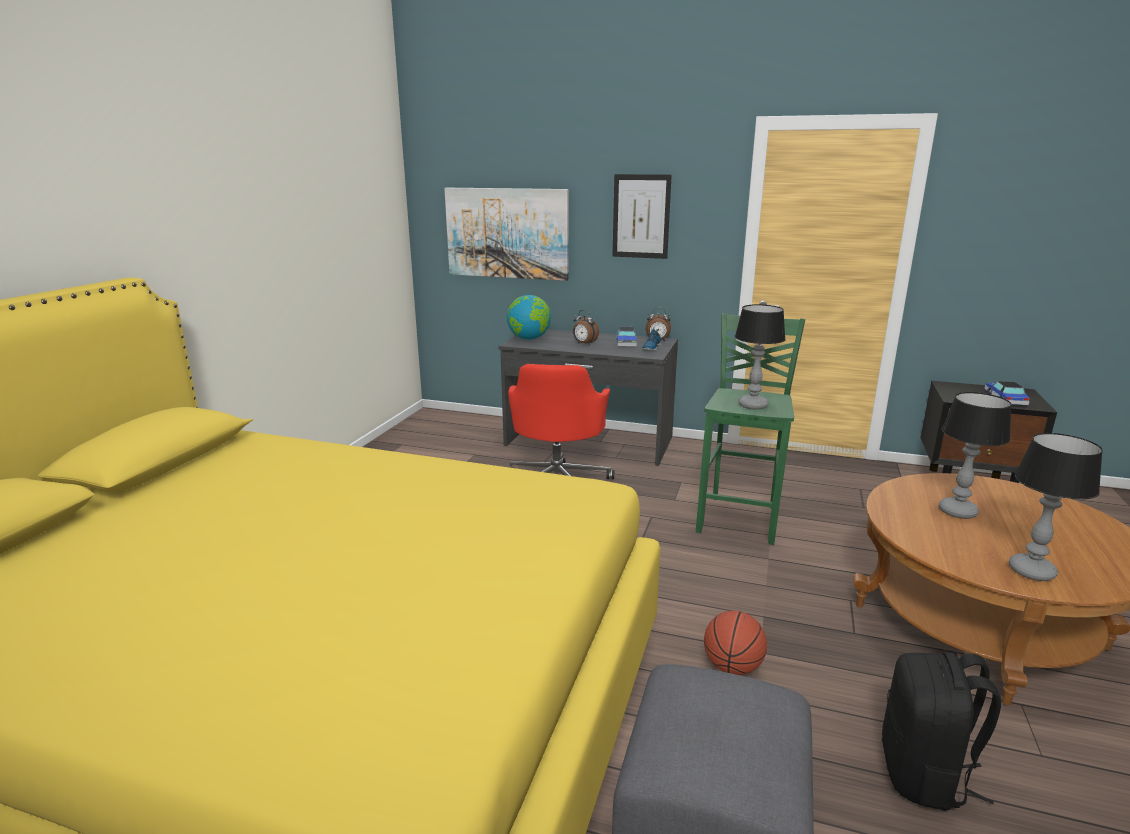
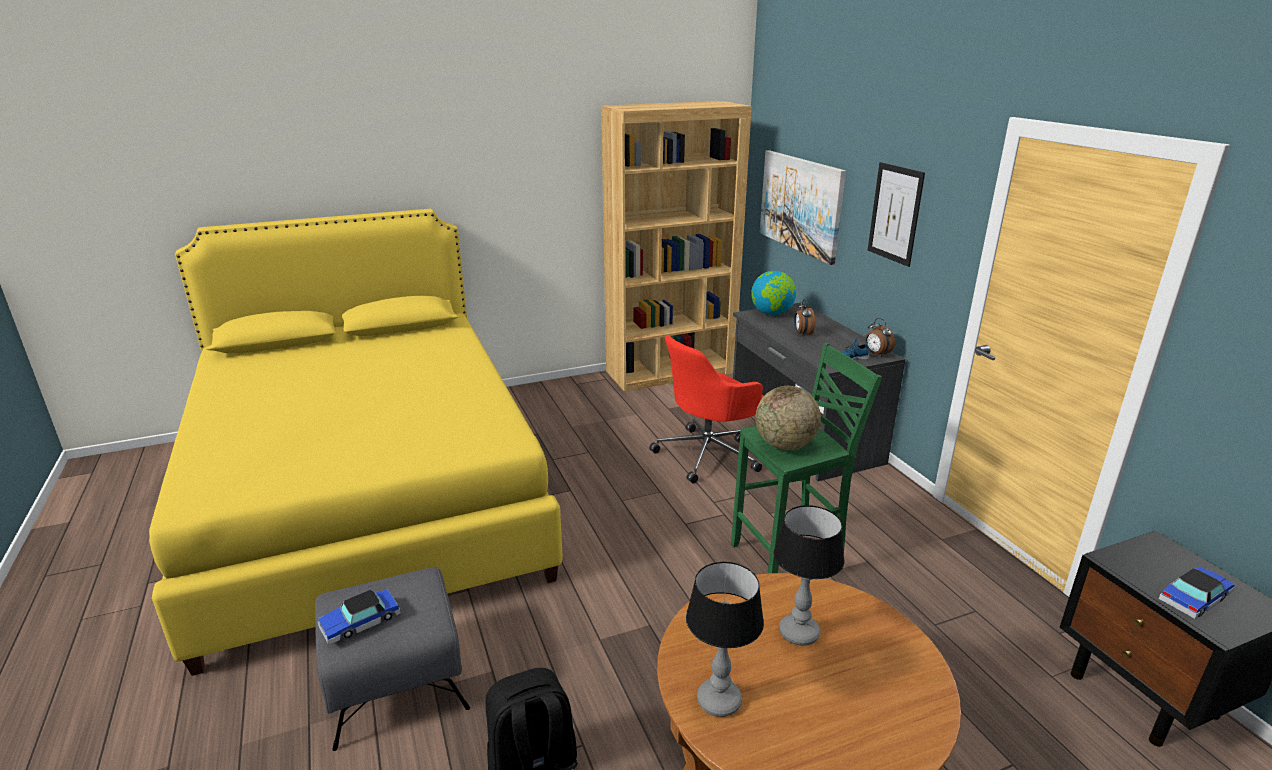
camera: 50 degrees right, 5 degrees up
toy car [617,327,637,346] -> toy car moved to [318,589,401,645]
basketball [704,611,767,675] -> none
table lamp [735,304,786,410] -> globe [755,386,821,450]
none -> brown bookcase [601,101,751,391]

